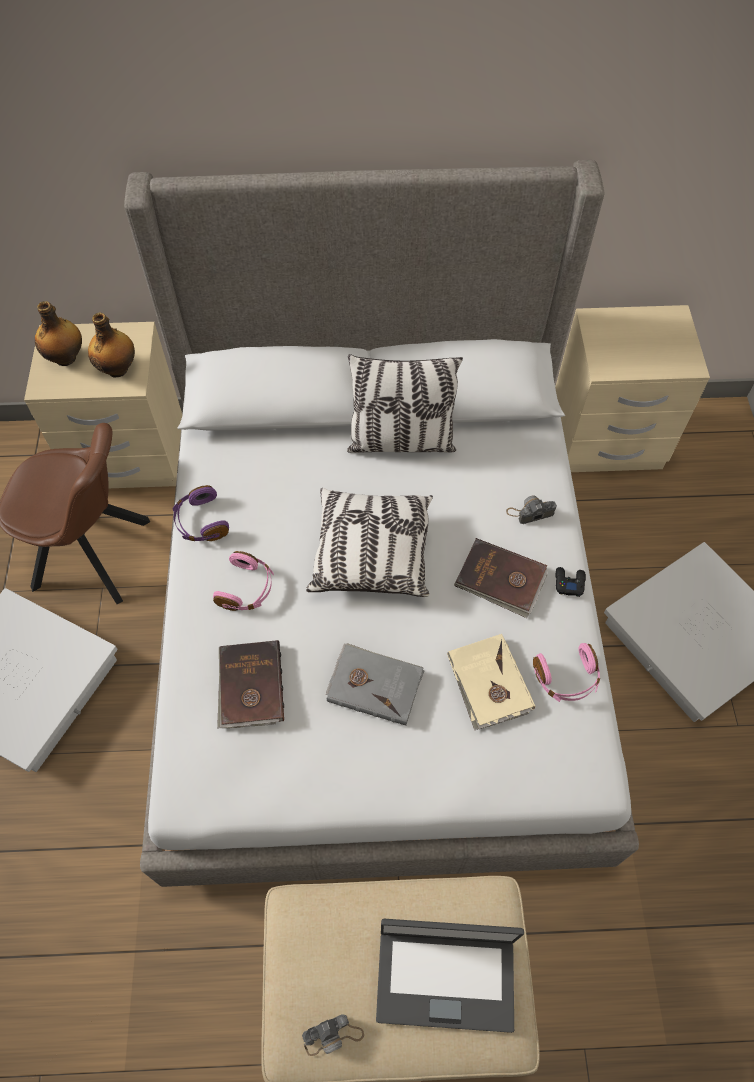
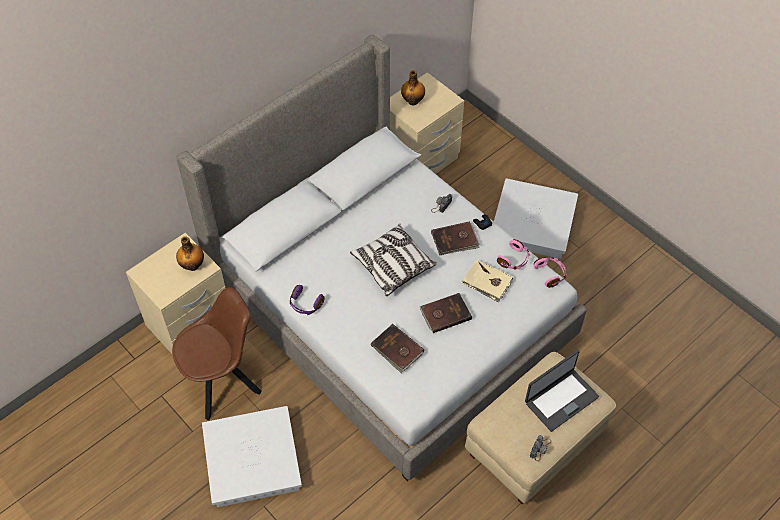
camera: 40 degrees left, 5 degrees down
bottle [35,301,82,366] -> bottle moved to [401,70,425,105]
pink headphones [213,551,274,611] -> pink headphones moved to [534,257,567,288]
grey book [326,643,425,726] -> brown book [419,293,472,333]
pillow [347,354,463,453] -> none

